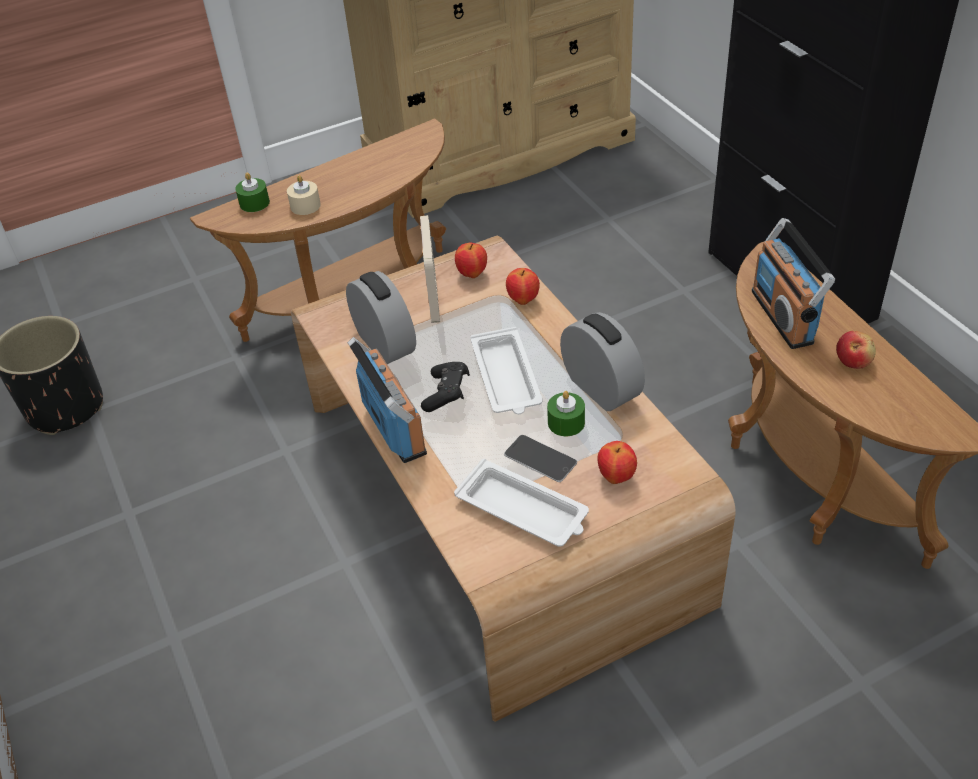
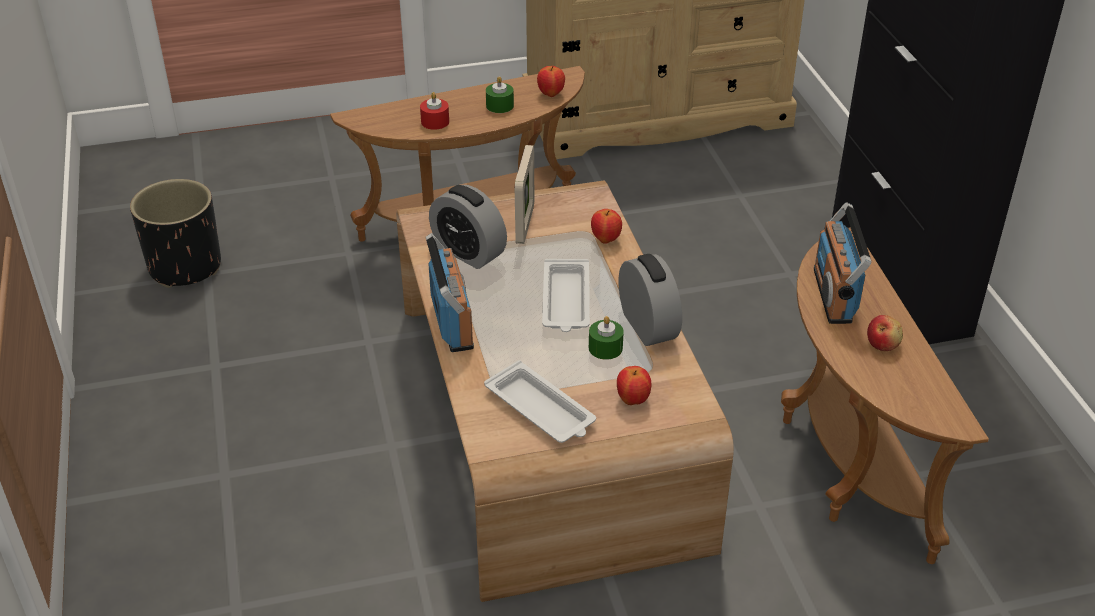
camera: 10 degrees right, 5 degrees down
green candle [235,173,270,212] -> green candle moved to [486,76,514,113]
beige candle [287,175,321,215] -> red candle [420,92,449,130]
alarm clock [346,271,416,364] -> alarm clock turned 150 degrees clockwise [429,185,507,269]
black game controller [421,362,470,412] -> none
apple [455,242,487,278] -> apple moved to [537,66,565,97]
phone [504,435,577,482] -> none

